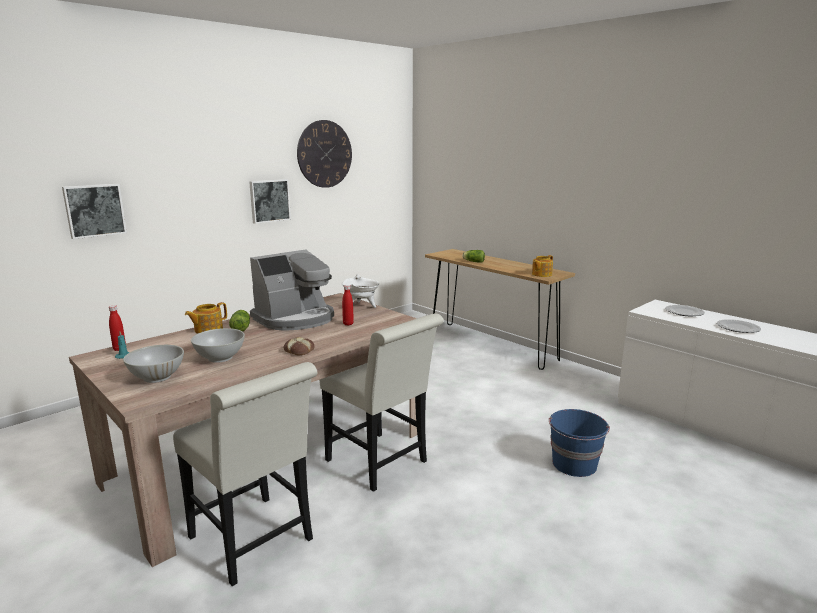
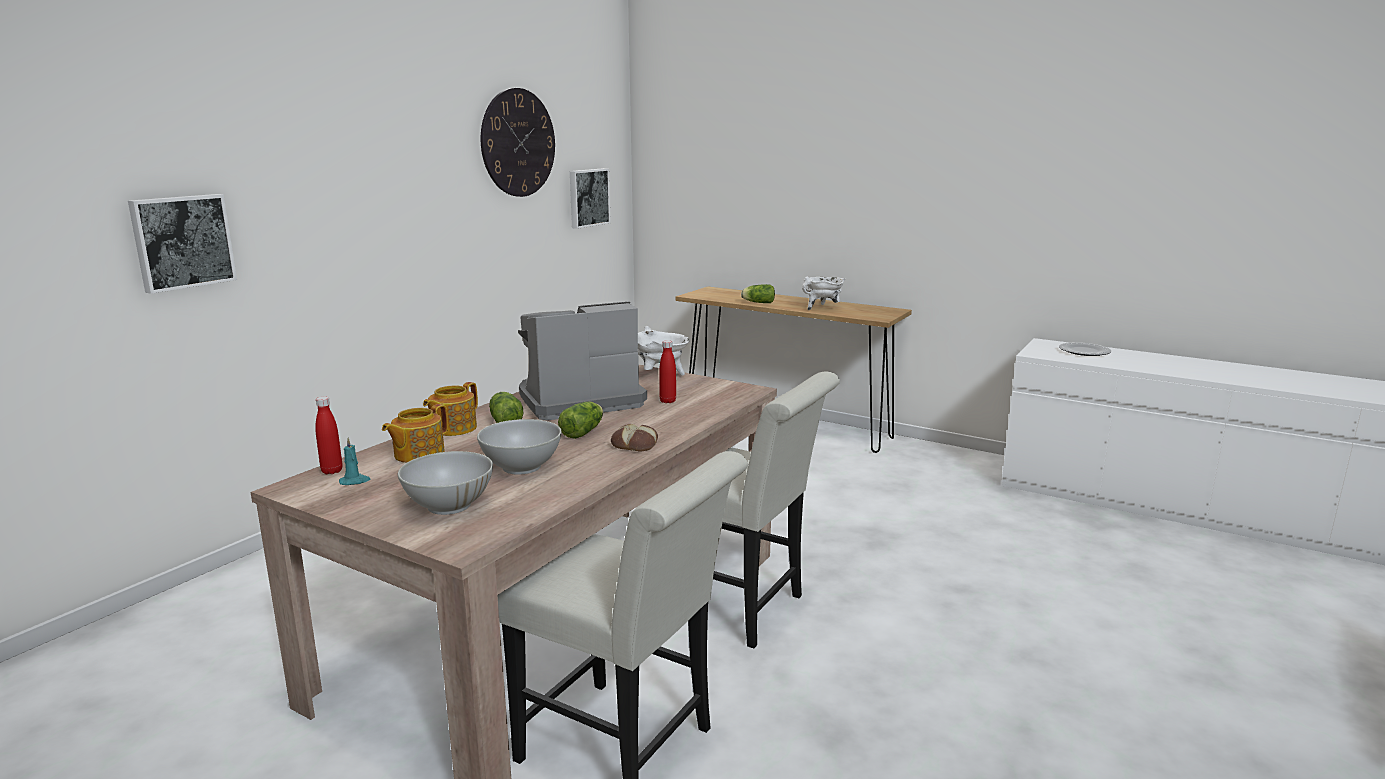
camera: 15 degrees left, 0 degrees up
picture [249,179,291,224] -> picture moved to [570,168,611,229]
coffee machine [250,249,334,331] -> coffee machine turned 150 degrees counterclockwise [518,302,647,421]
teapot [532,255,553,277] -> teapot moved to [382,404,448,463]
blue bucket [549,409,610,477] -> none
plate [717,319,761,333] -> none
none -> lettuce [558,402,603,439]
none -> white cooking pot [802,277,845,310]

